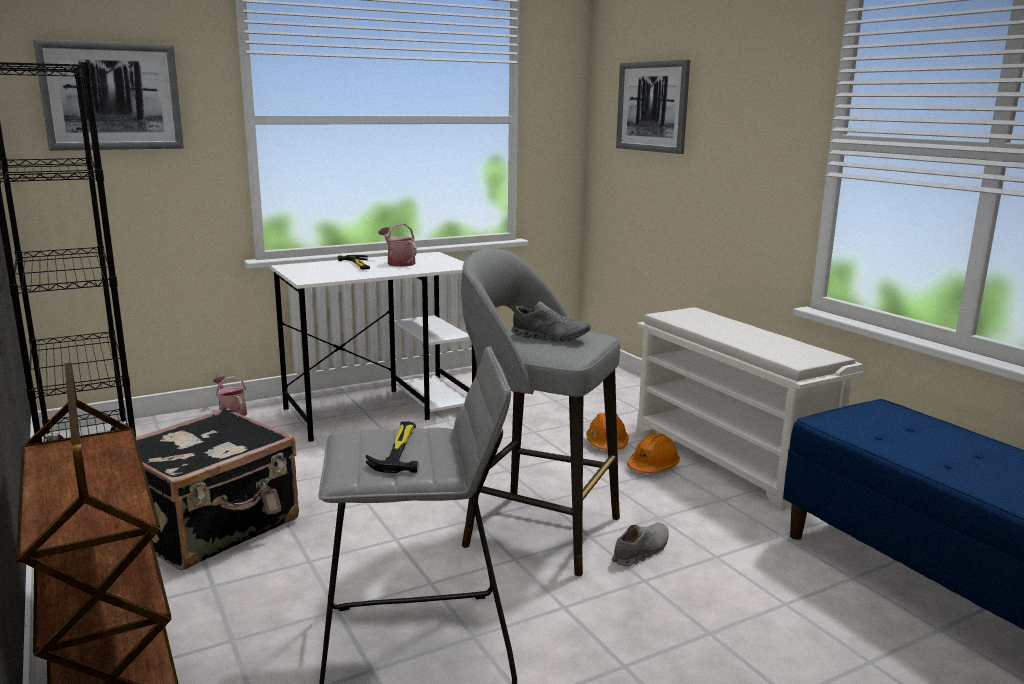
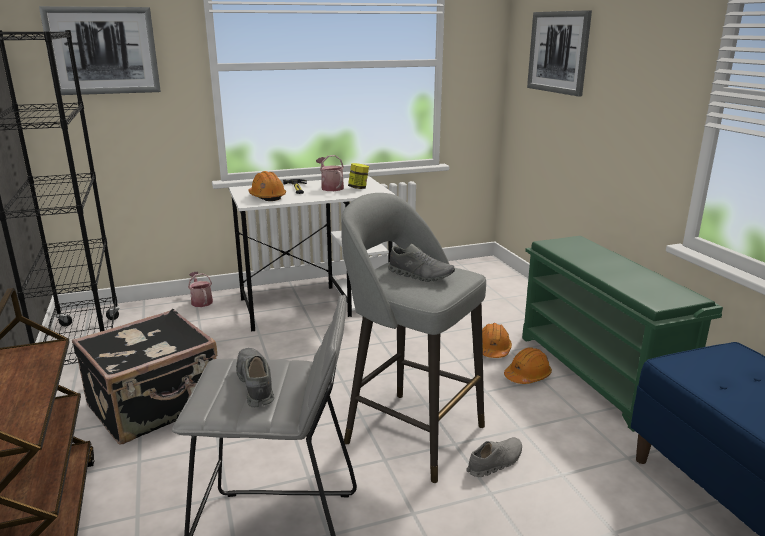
camera: 10 degrees right, 5 degrees up
hammer [366,421,418,473] -> grey shoe [236,348,274,407]
white shoe rack [637,307,863,511] -> green shoe rack [522,236,723,432]
none -> orange hard hat [248,171,286,201]
none -> jar [348,163,369,189]

